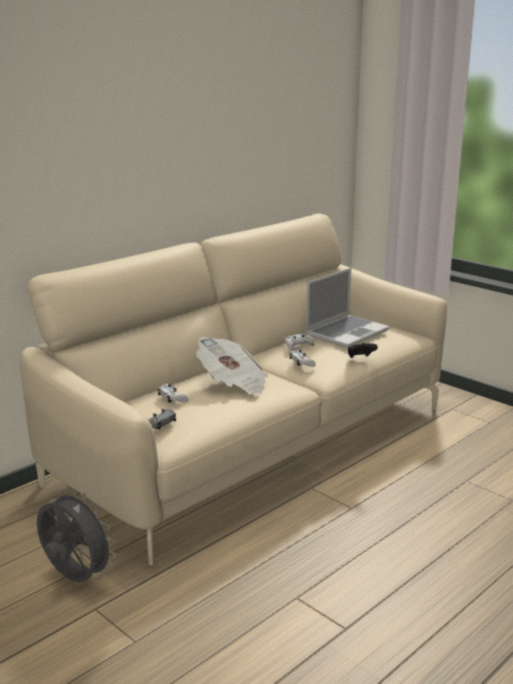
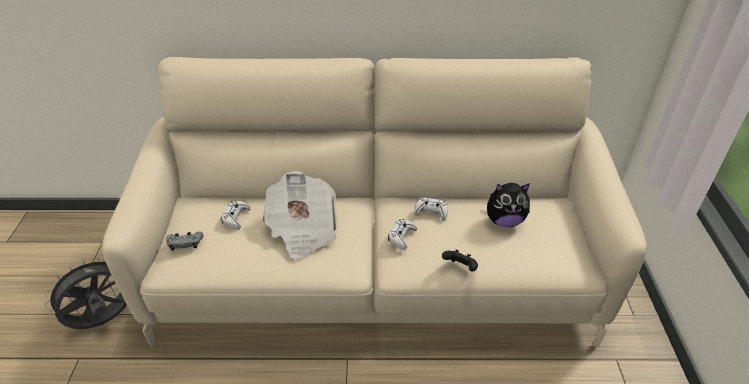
camera: 45 degrees right, 20 degrees up
grey fan [37,488,116,582] -> grey fan turned 120 degrees counterclockwise [44,256,127,329]
laptop [306,268,390,348] -> plush toy [487,183,530,227]

